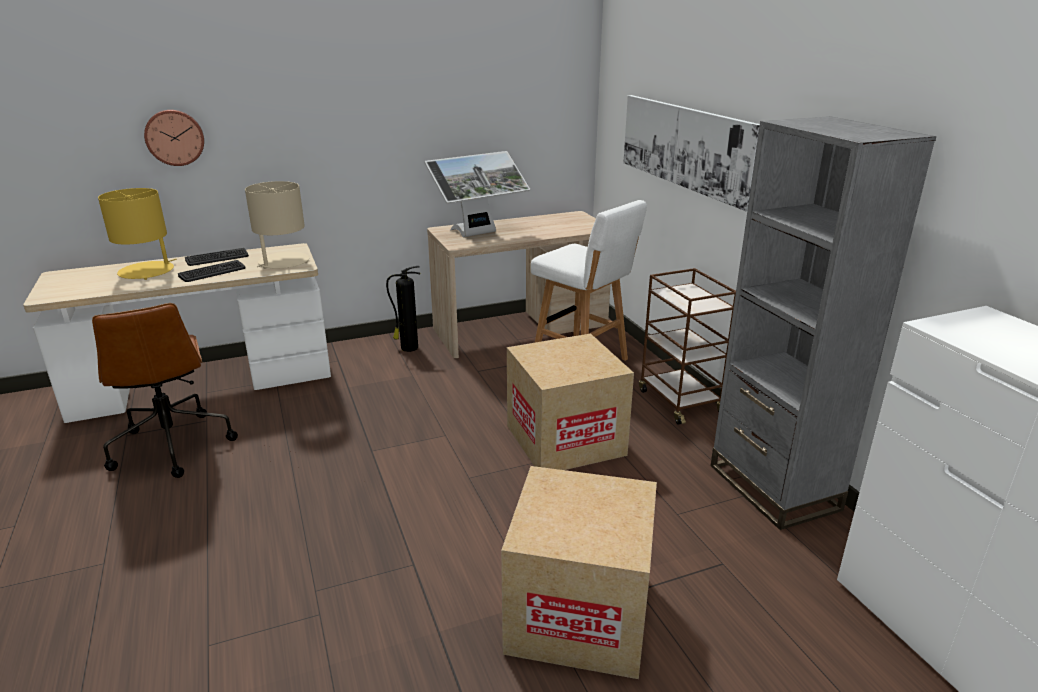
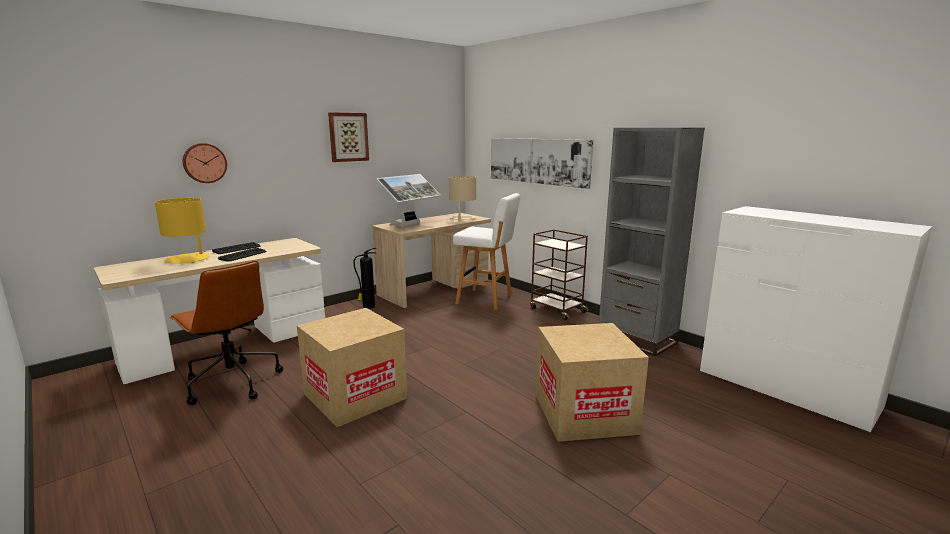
camera: 20 degrees left, 10 degrees down
beige table lamp [245,181,309,269] -> beige table lamp moved to [449,176,476,221]
cardboard box [507,333,634,470] -> cardboard box moved to [297,308,407,427]
none -> picture [328,112,369,162]

